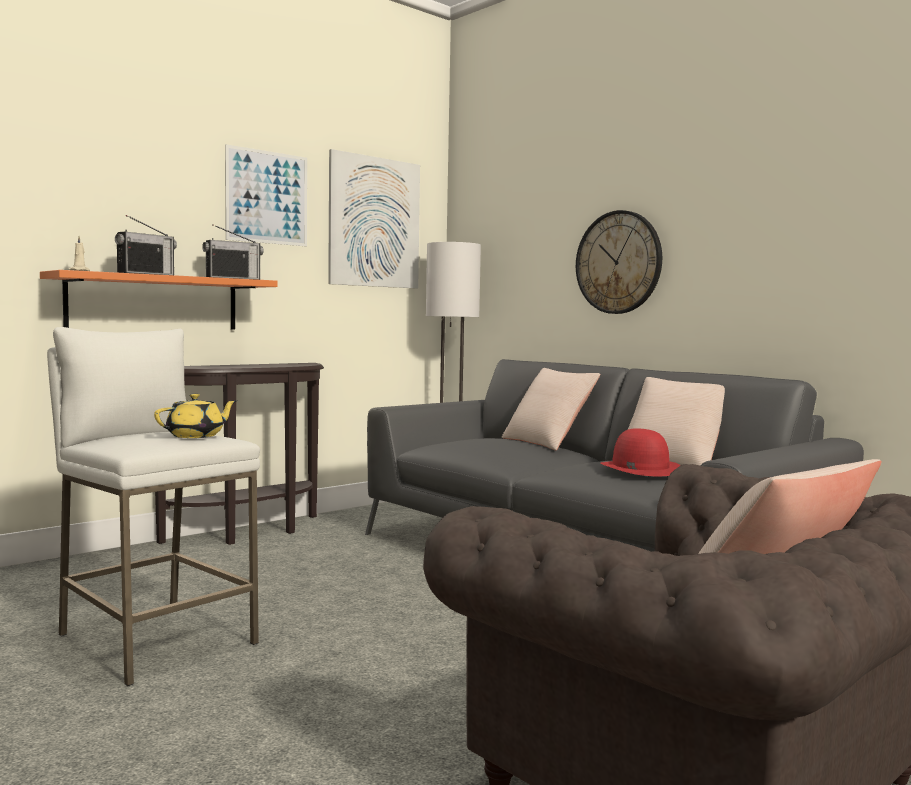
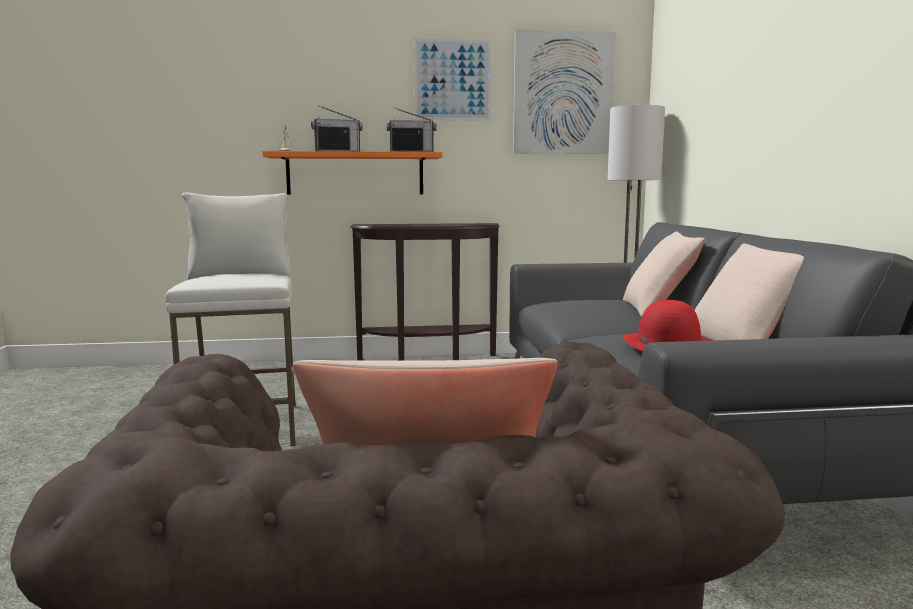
camera: 35 degrees right, 5 degrees up
yellow teapot [154,394,237,438] -> none
wall clock [576,210,662,314] -> none

